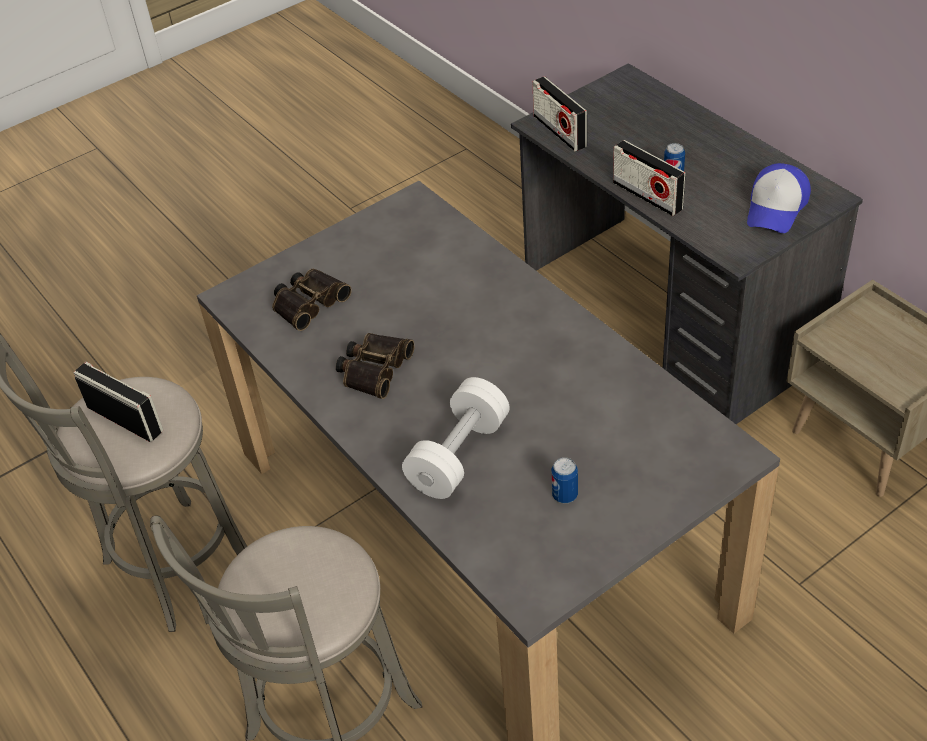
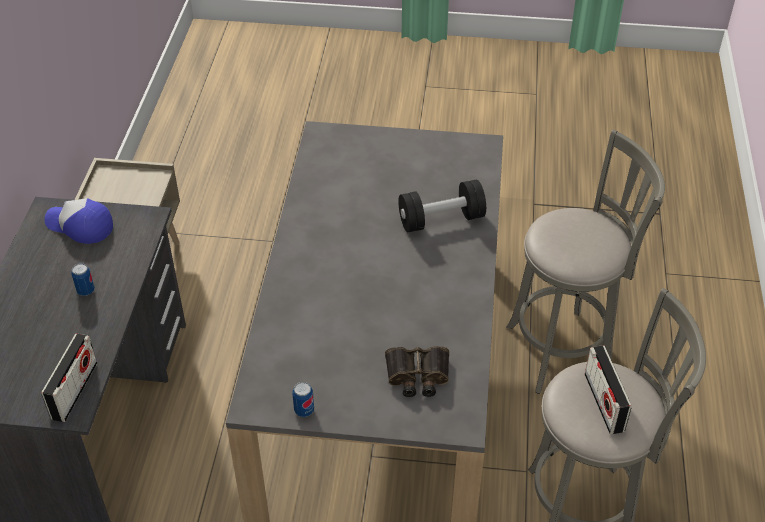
camera: 140 degrees left, 0 degrees up
binoculars [336,333,415,399] -> none
white dumbbell [402,377,510,499] -> black dumbbell [398,180,486,232]
can [551,457,578,503] -> can moved to [293,382,314,417]
radio [613,140,685,216] -> none
cap [747,163,811,233] -> cap turned 135 degrees counterclockwise [44,198,113,244]

